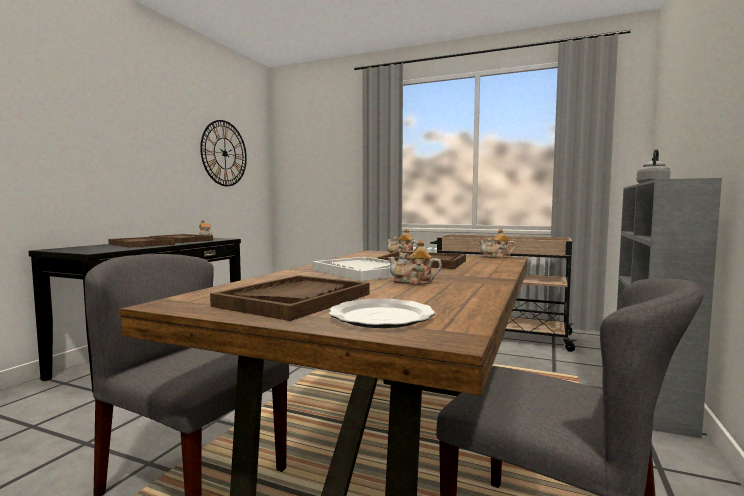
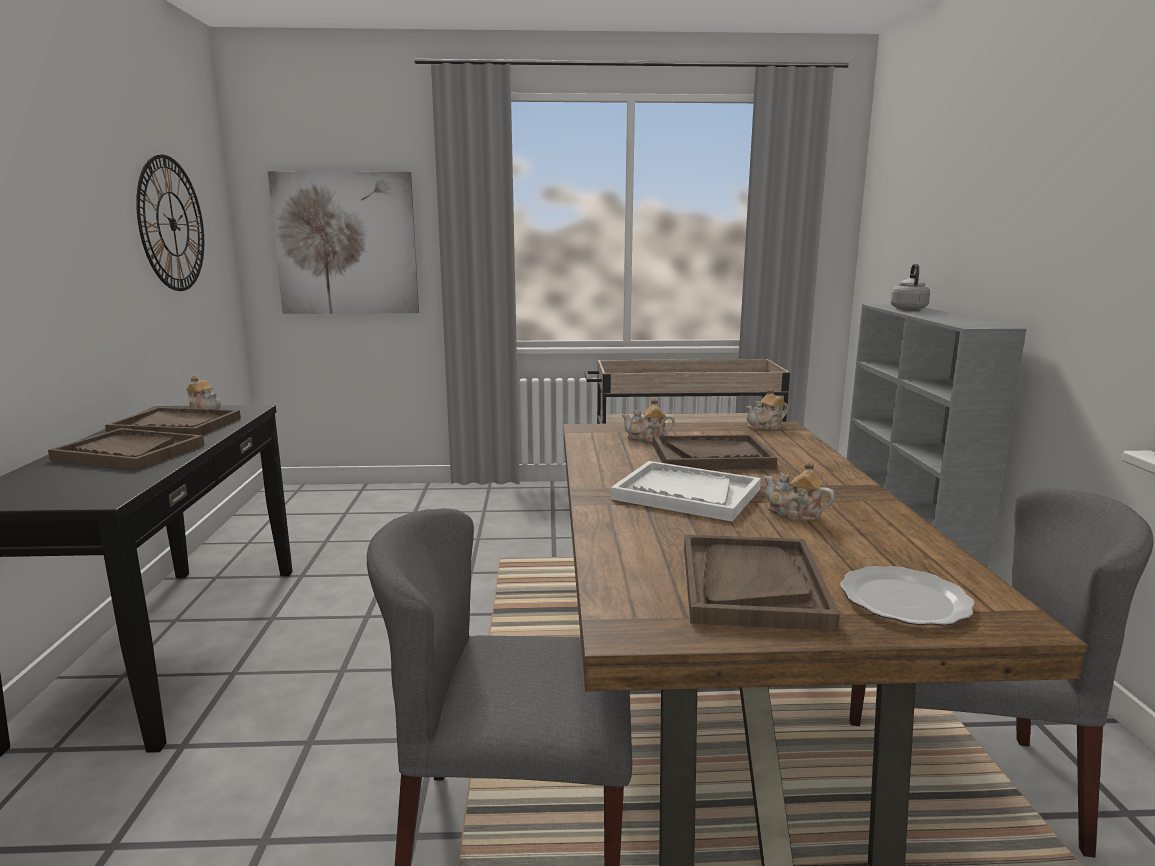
camera: 25 degrees left, 10 degrees up
teapot [388,240,442,285] -> teapot turned 45 degrees clockwise [764,460,835,521]
none -> picture [268,171,419,314]

